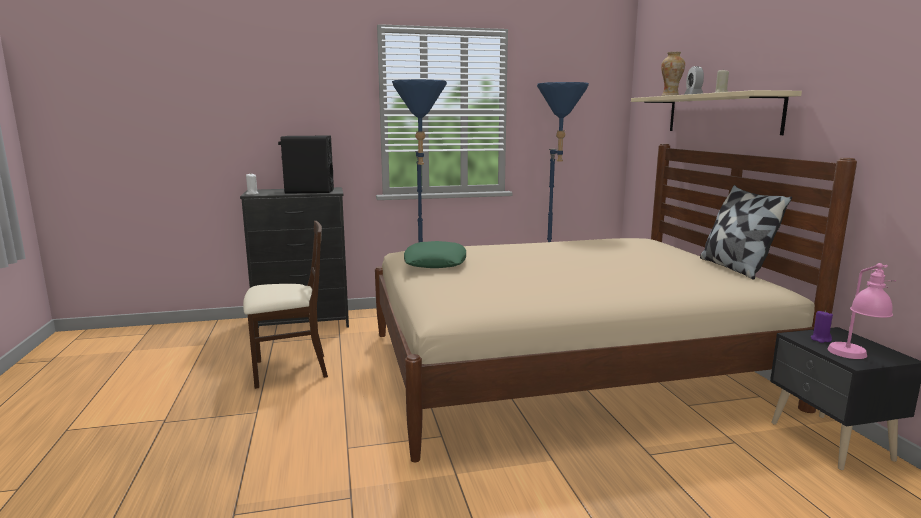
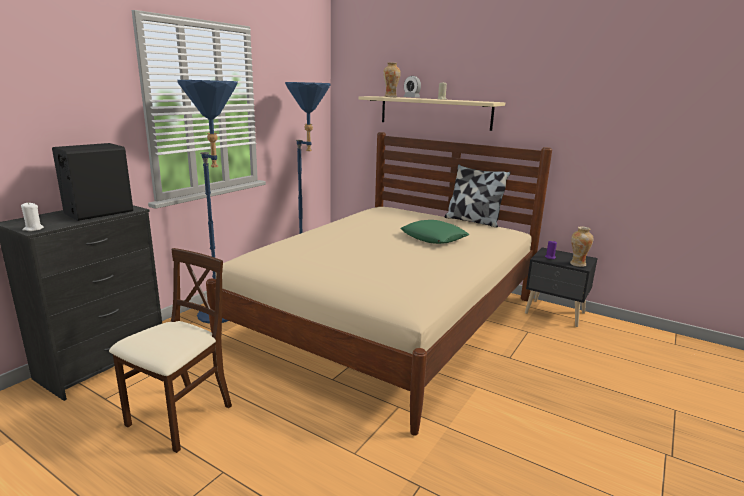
camera: 45 degrees left, 5 degrees up
green pillow [404,241,466,268] -> green pillow moved to [400,220,469,244]
pink table lamp [827,263,896,359] -> vase [570,226,593,267]

